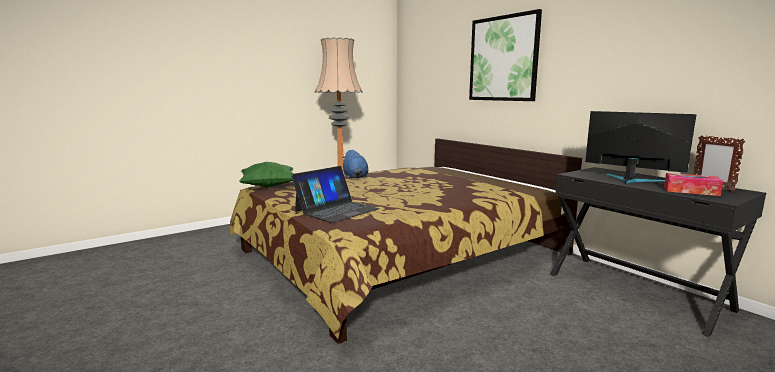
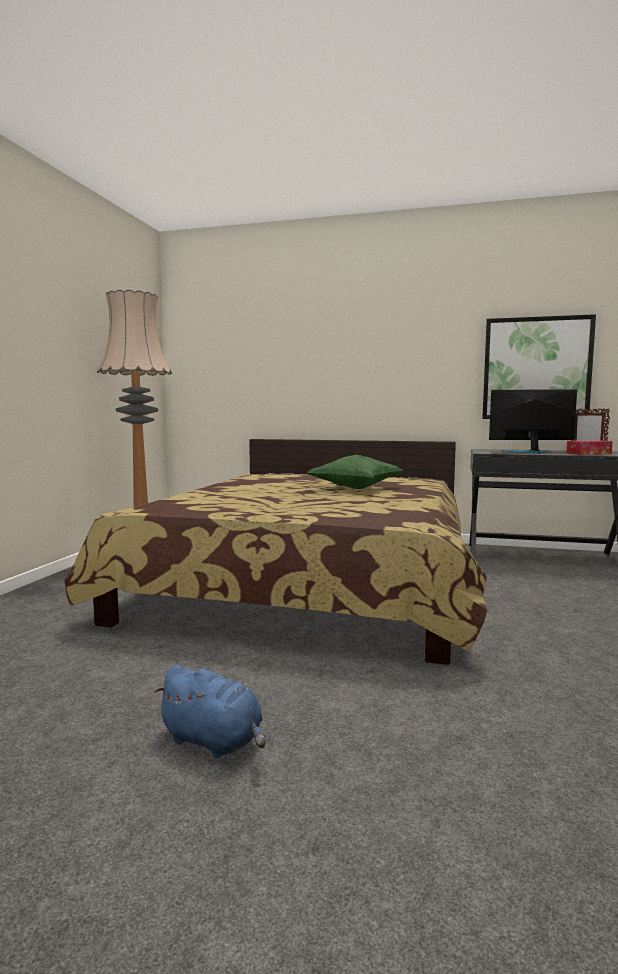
camera: 40 degrees left, 5 degrees down
green pillow [239,162,294,188] -> green pillow moved to [307,455,404,489]
laptop [291,166,379,223] -> none
blue plush toy [342,150,368,179] -> blue plush toy moved to [154,665,266,758]
picture [469,9,542,101] -> picture moved to [482,314,596,419]

